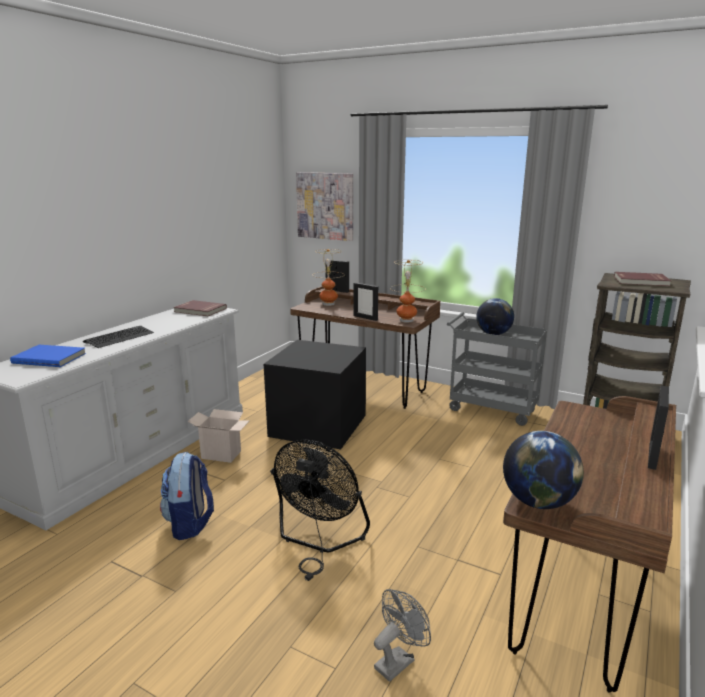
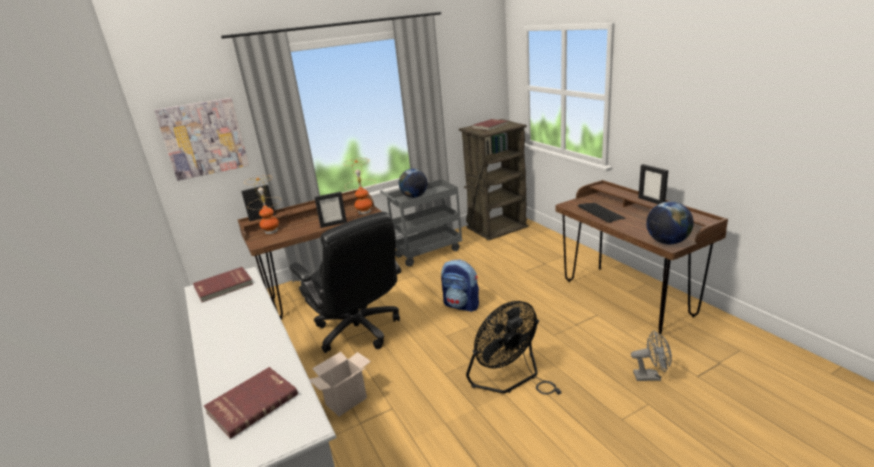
camera: 55 degrees left, 5 degrees up
blue book [10,345,86,367] -> red book [204,367,298,439]
keyboard [83,326,154,348] -> keyboard moved to [578,203,626,223]
backpack [160,452,214,540] -> backpack moved to [441,260,479,312]
black storage box [264,340,366,449] -> black office chair [290,212,401,353]
grey fan [374,589,431,682] -> grey fan turned 105 degrees clockwise [631,330,672,381]

